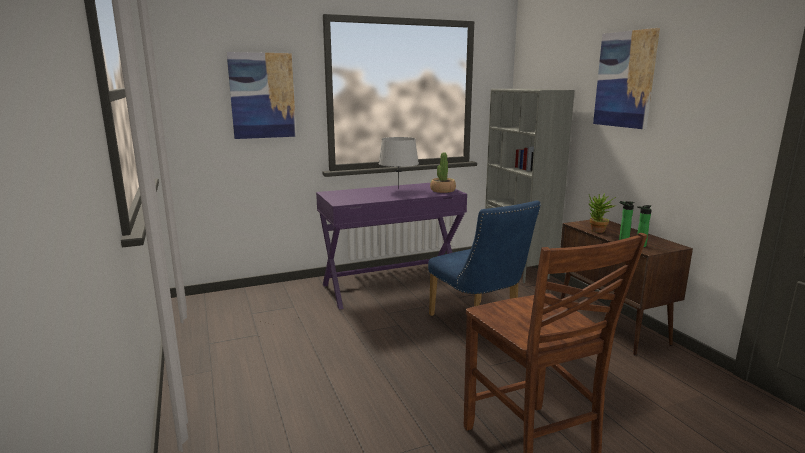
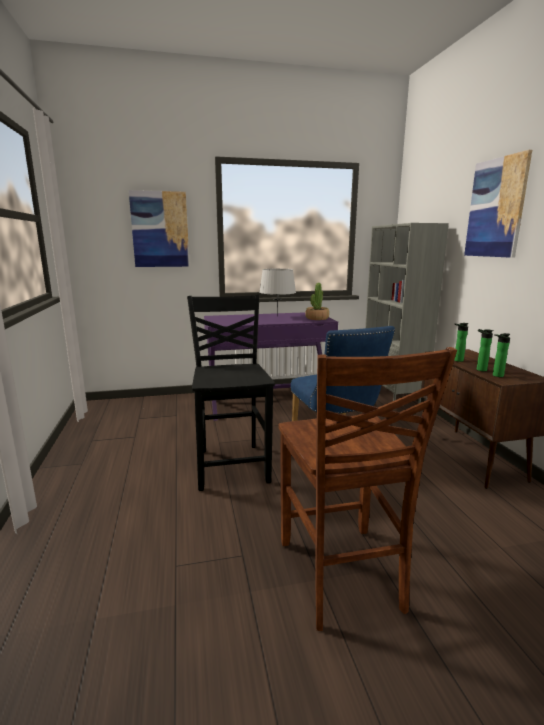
camera: 10 degrees right, 0 degrees up
potted plant [589,193,616,233] -> bottle [454,323,469,362]
none -> black chair [187,294,275,491]

